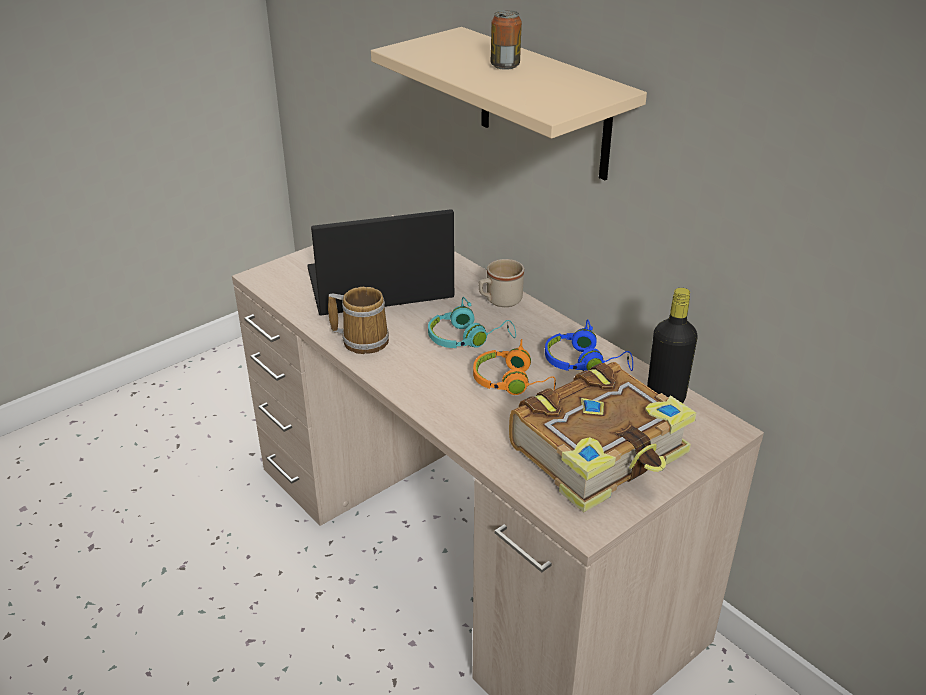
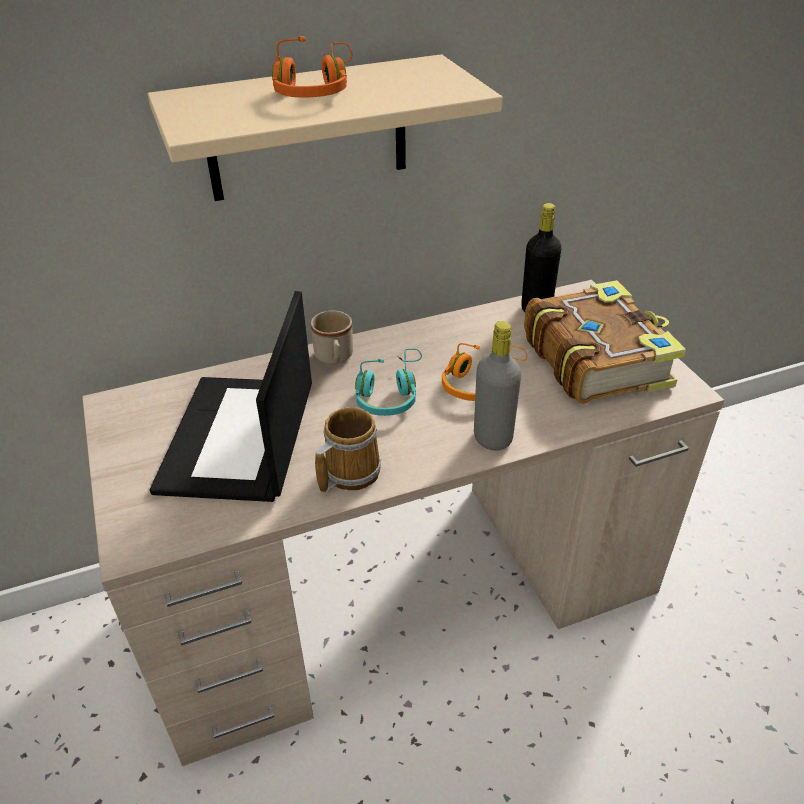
camera: 70 degrees left, 5 degrees up
can [491,10,522,70] -> orange headphones [272,36,352,98]
blue headphones [545,319,633,371] -> none
none -> grey bottle [474,321,521,450]

